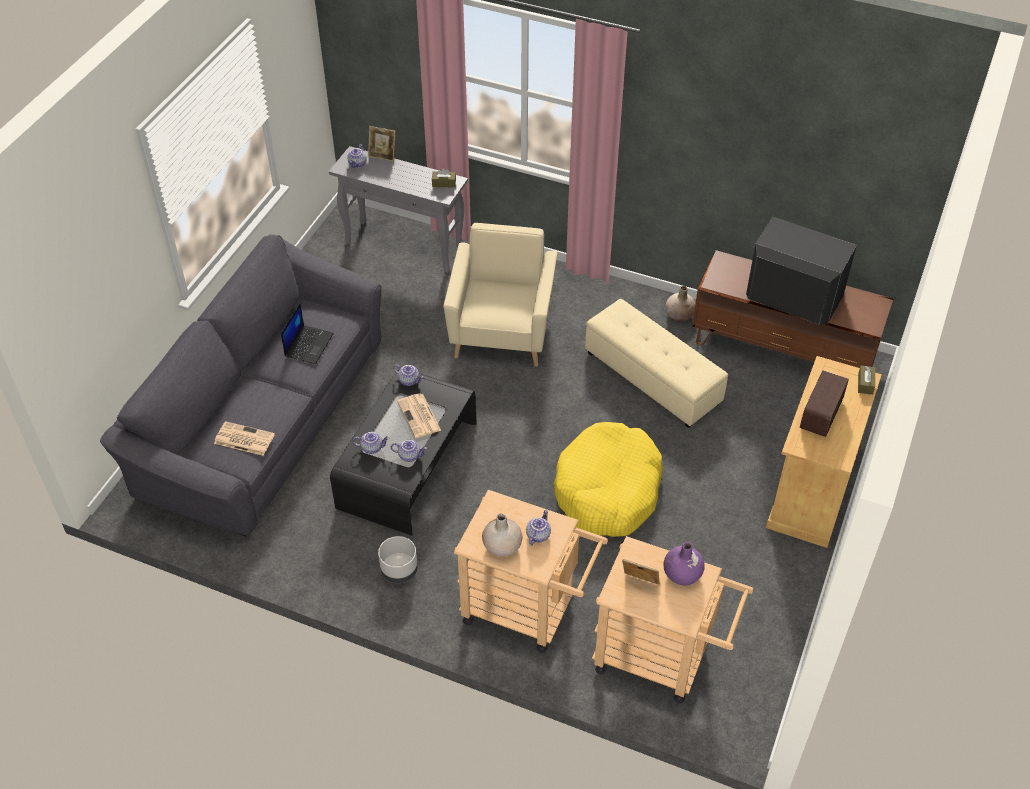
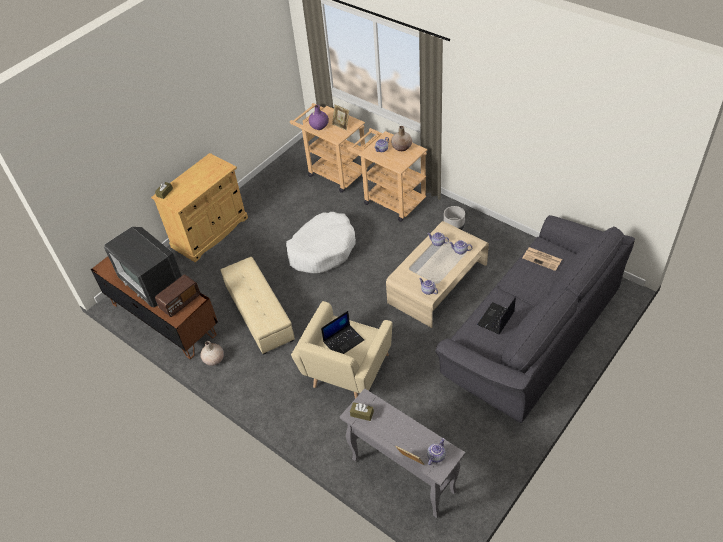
camera: 160 degrees left, 0 degrees up
black coffee table [330,368,477,536] -> beige coffee table [386,221,489,328]
newspaper [397,393,441,438] -> none
yellow dog bed [554,422,663,537] -> white dog bed [286,212,356,273]
radio [800,370,849,437] -> radio moved to [155,274,200,317]
none -> laptop [321,311,364,354]

